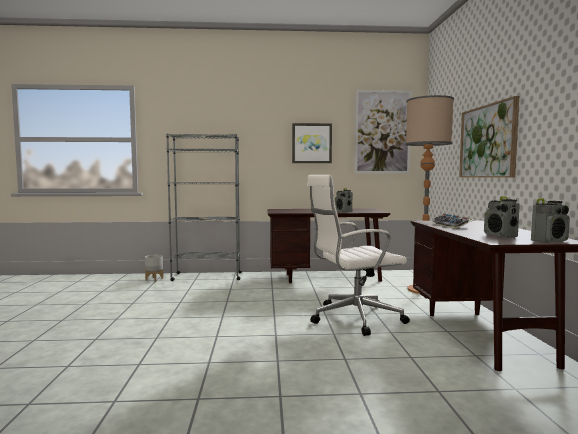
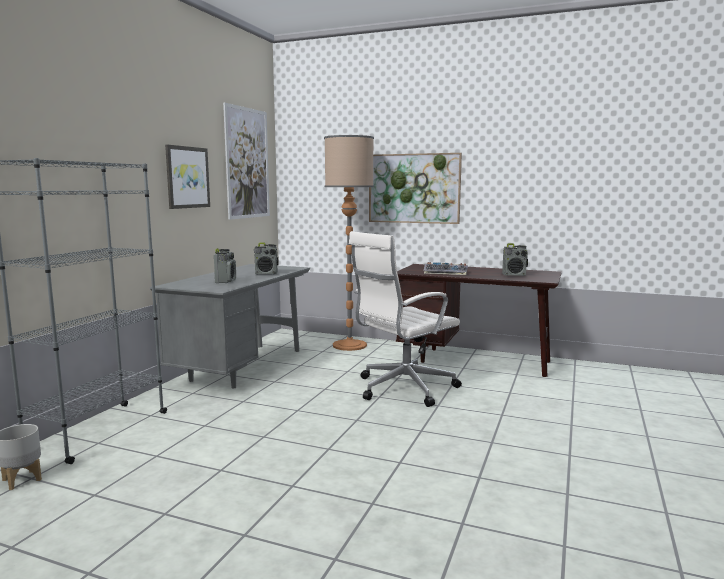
camera: 65 degrees left, 5 degrees up
brown desk [267,208,390,283] -> grey desk [150,264,310,389]
white office chair [307,175,410,336] -> white office chair turned 45 degrees clockwise [349,231,462,407]
radio [531,198,570,242] -> radio moved to [214,248,236,283]

